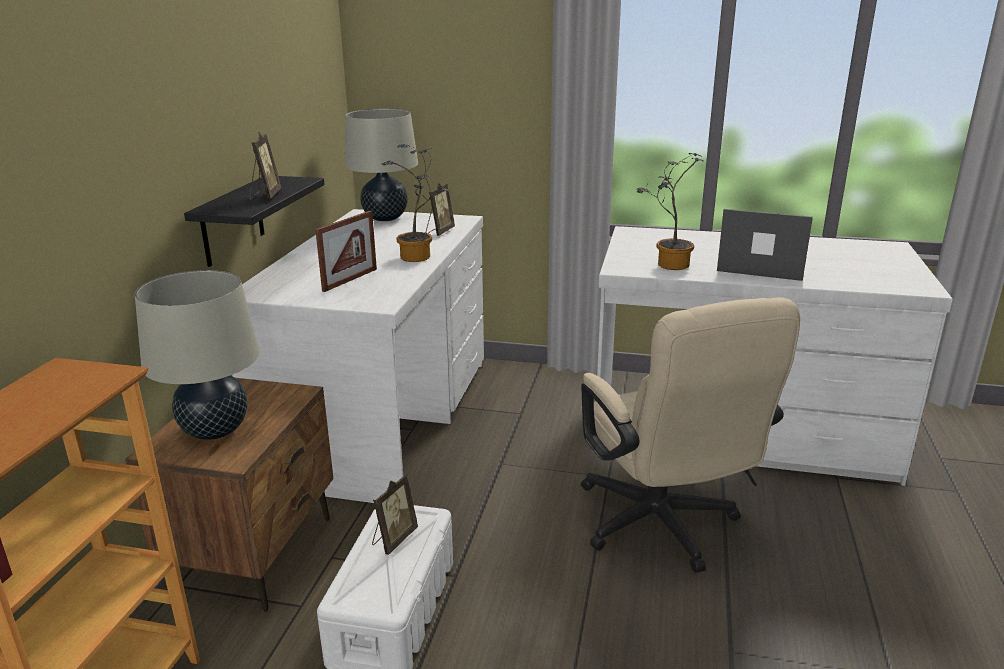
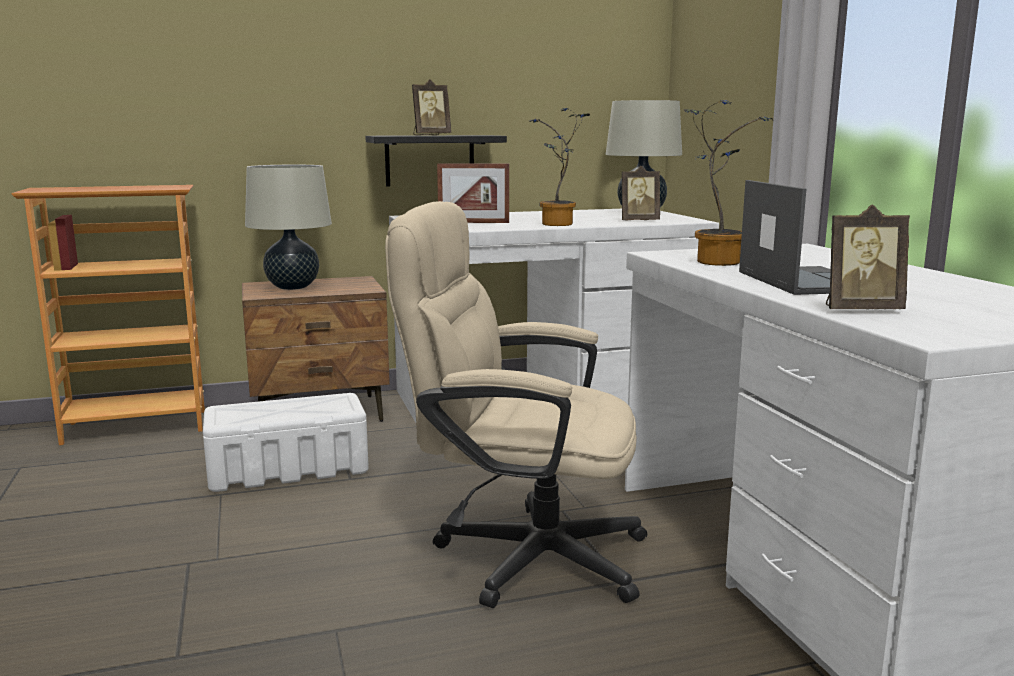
camera: 60 degrees right, 10 degrees down
picture frame [372,474,418,555] -> picture frame moved to [826,204,910,309]
beige office chair [581,297,800,573] -> beige office chair turned 60 degrees clockwise [385,201,647,608]

